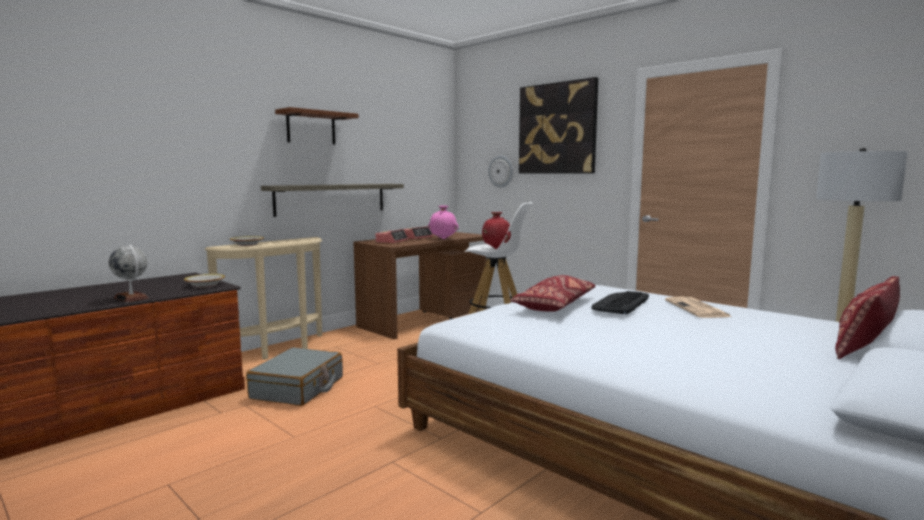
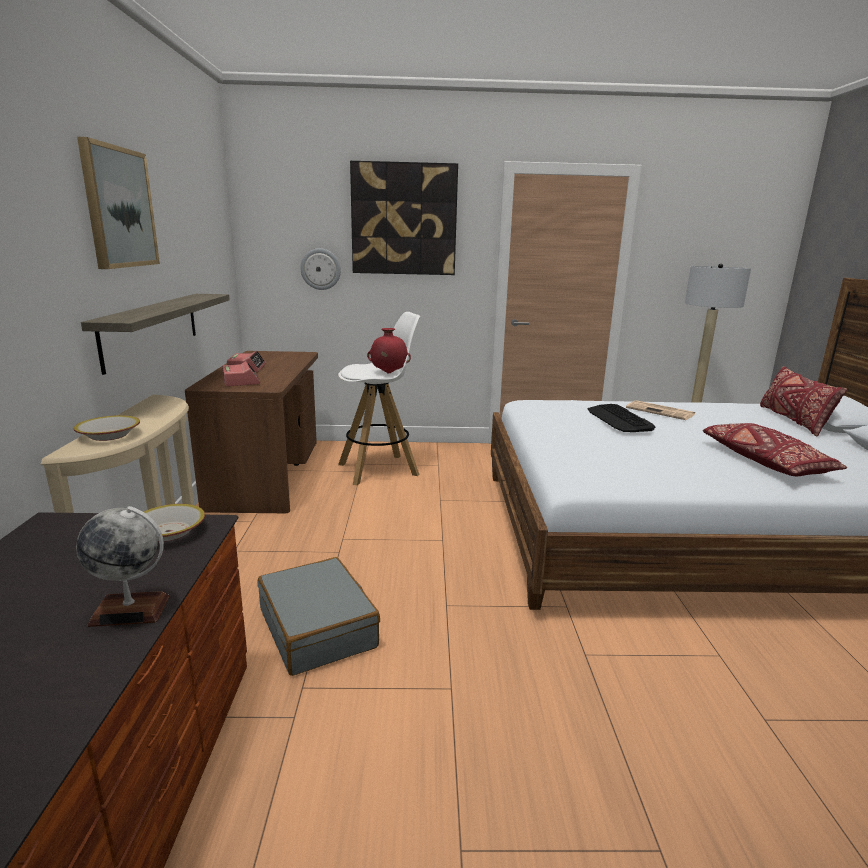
camera: 45 degrees left, 10 degrees up
brown shelf [275,107,359,144] -> picture [77,137,160,269]
pink vase [428,205,459,239] -> none
red pillow [510,275,596,312] -> red pillow moved to [703,423,847,476]

